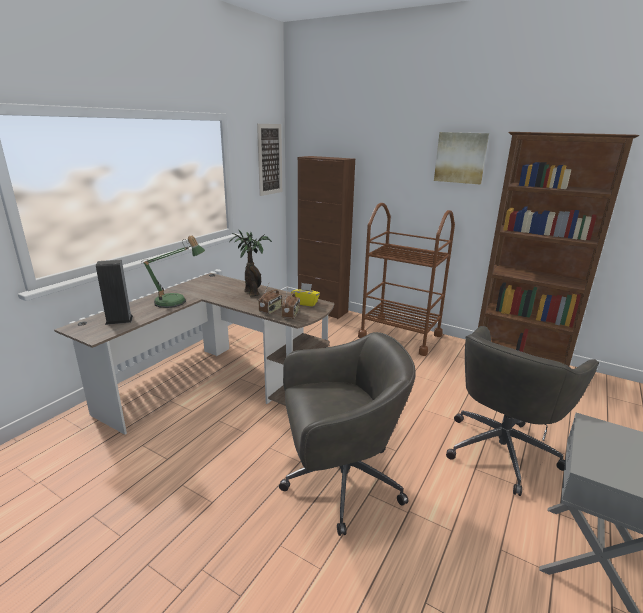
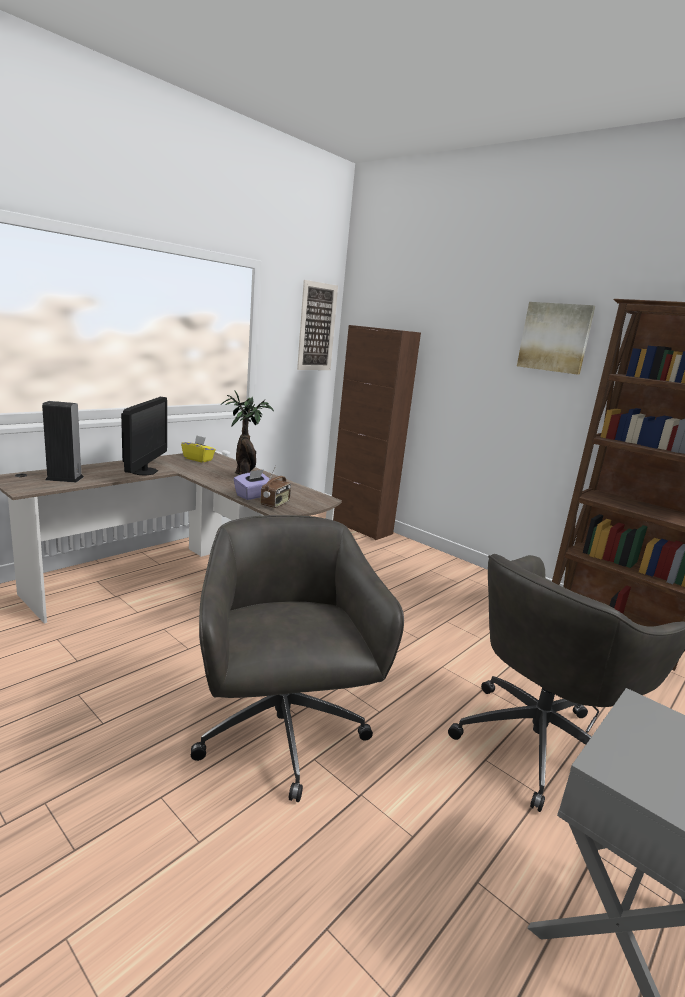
camera: 10 degrees right, 5 degrees down
table lamp [141,236,205,308] -> monitor [121,397,167,475]
radio [259,282,282,314] -> purple tissue box [234,470,271,500]
grey office chair [279,332,416,536] -> grey office chair turned 105 degrees counterclockwise [191,515,404,802]
yellow tissue box [291,283,320,306] -> yellow tissue box moved to [181,435,216,463]
brown cart [358,203,455,356] -> none

